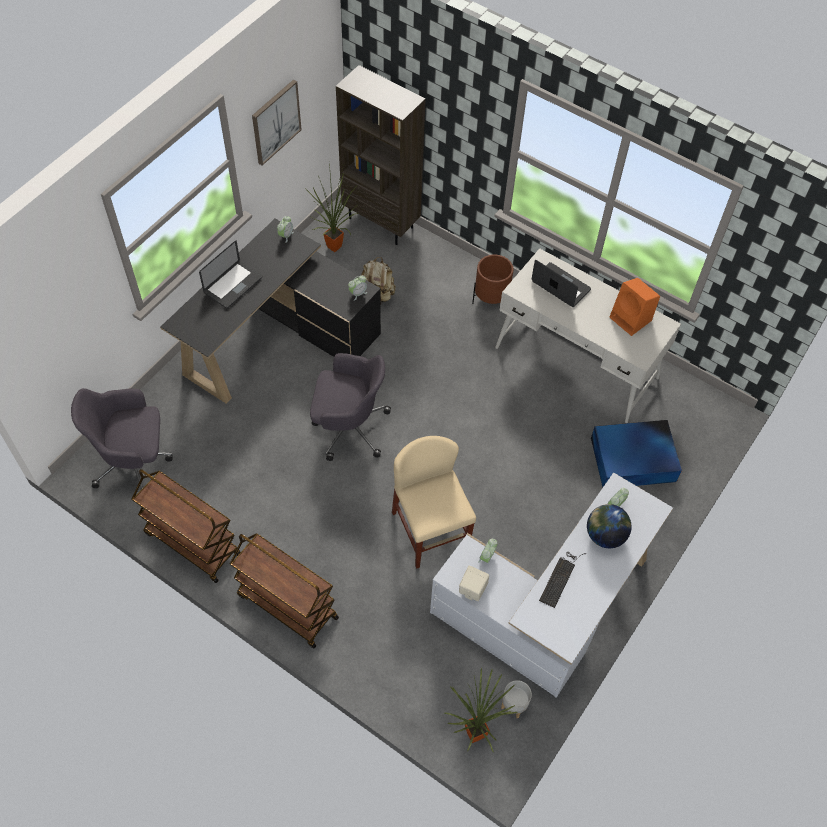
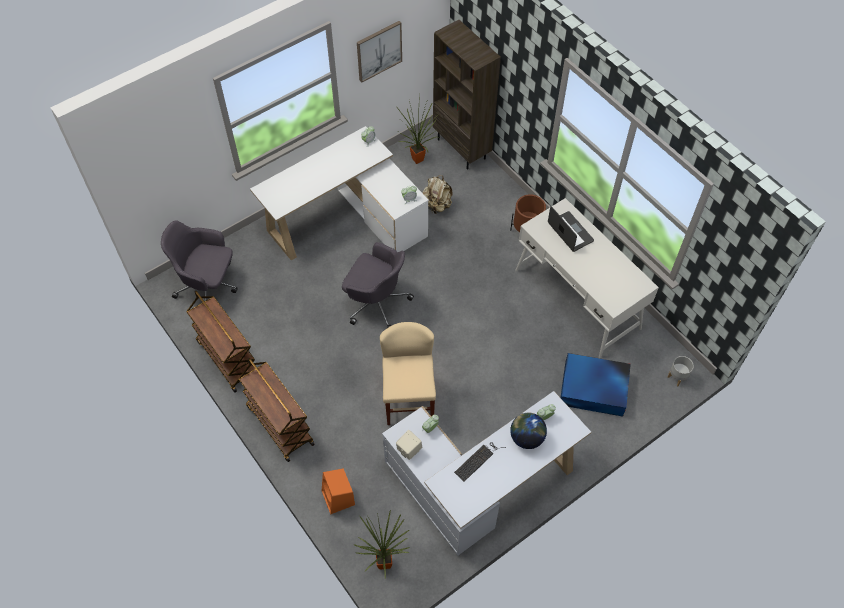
camera: 20 degrees right, 0 degrees up
black desk [160,219,381,403] -> white desk [250,126,429,260]
laptop [199,241,262,308] -> none
grey planter [501,680,532,718] -> grey planter moved to [667,356,694,386]
orange speaker [610,278,660,336] -> orange speaker moved to [322,468,355,515]

